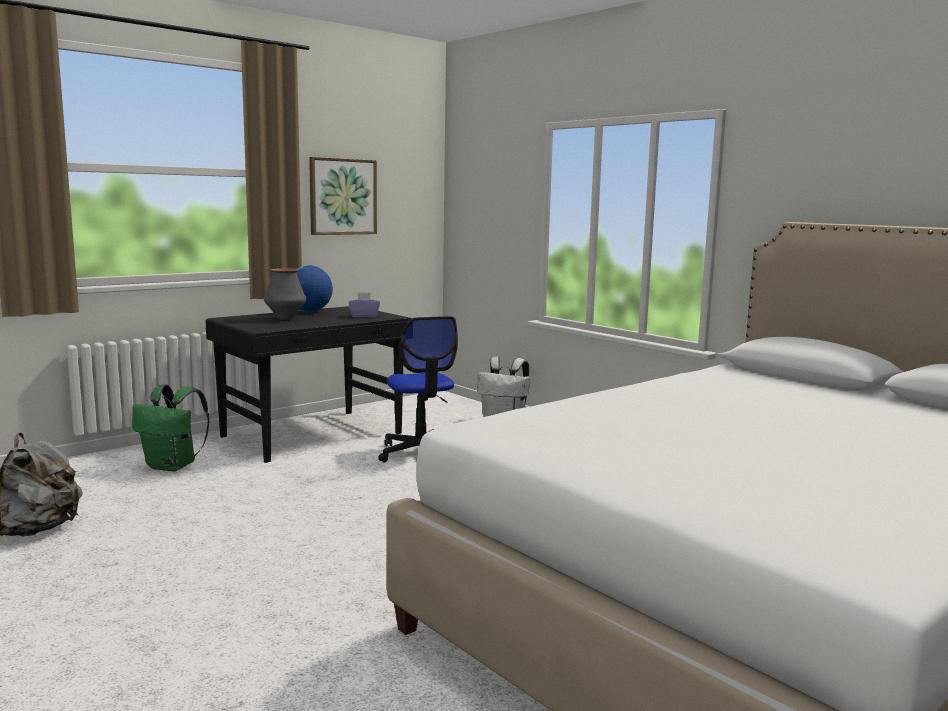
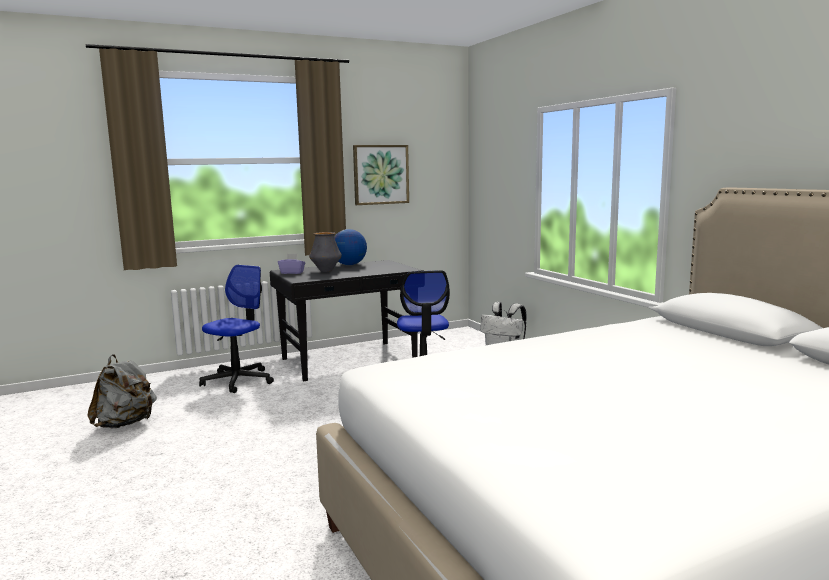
camera: 15 degrees right, 0 degrees up
green backpack [132,384,209,471] -> office chair [199,265,274,393]
purple tissue box [349,292,380,317] -> purple tissue box moved to [278,254,305,274]

